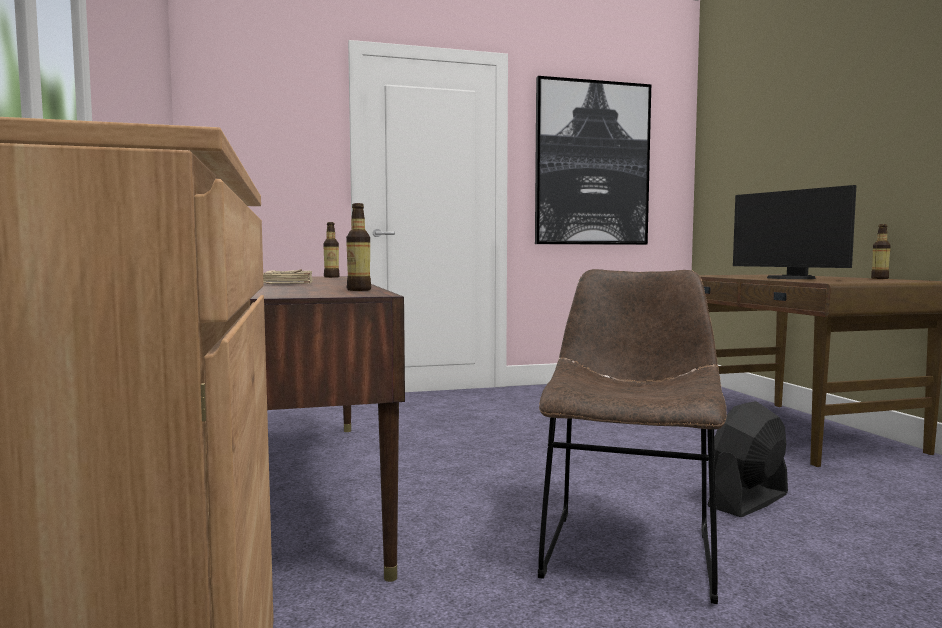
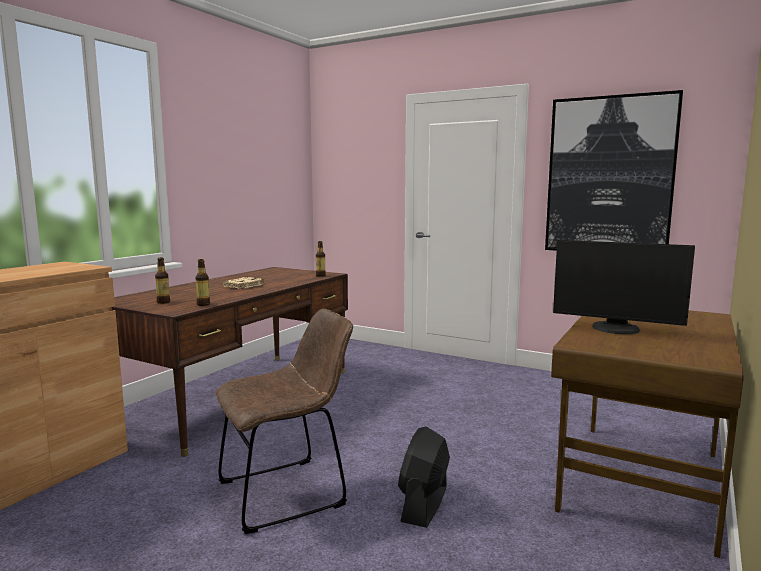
camera: 45 degrees right, 5 degrees up
black fan [708,401,788,517] -> black fan turned 75 degrees counterclockwise [398,426,450,528]
monitor [733,185,856,279] -> monitor turned 75 degrees counterclockwise [553,240,695,334]
bottle [871,224,891,279] -> bottle moved to [155,258,170,304]

